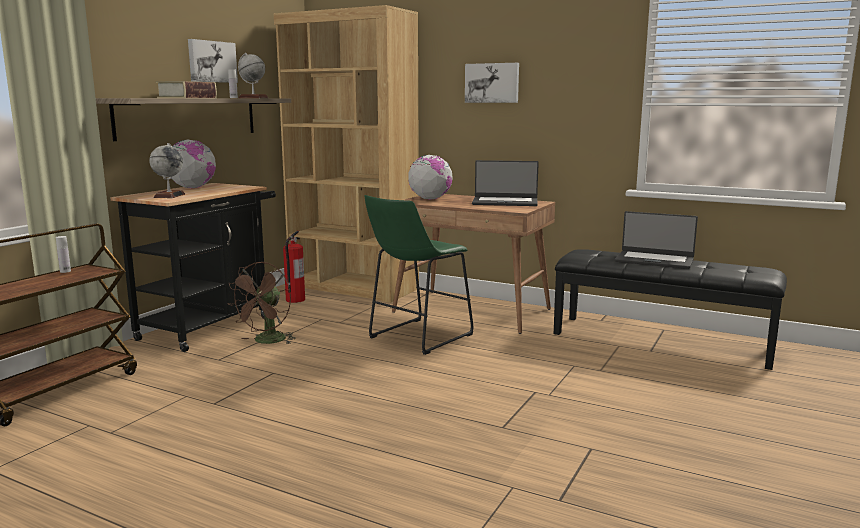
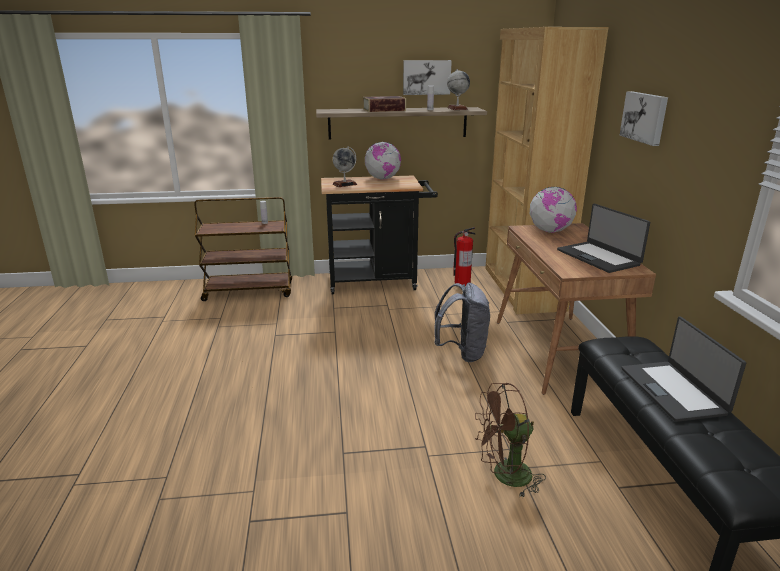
camera: 55 degrees right, 10 degrees up
brown fan [227,262,296,344] -> brown fan moved to [475,383,546,498]
green stool [365,195,473,355] -> grey backpack [434,283,490,362]

